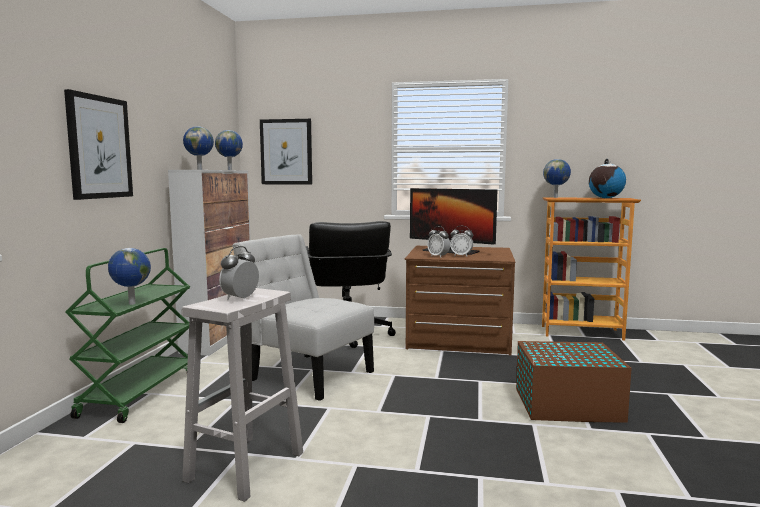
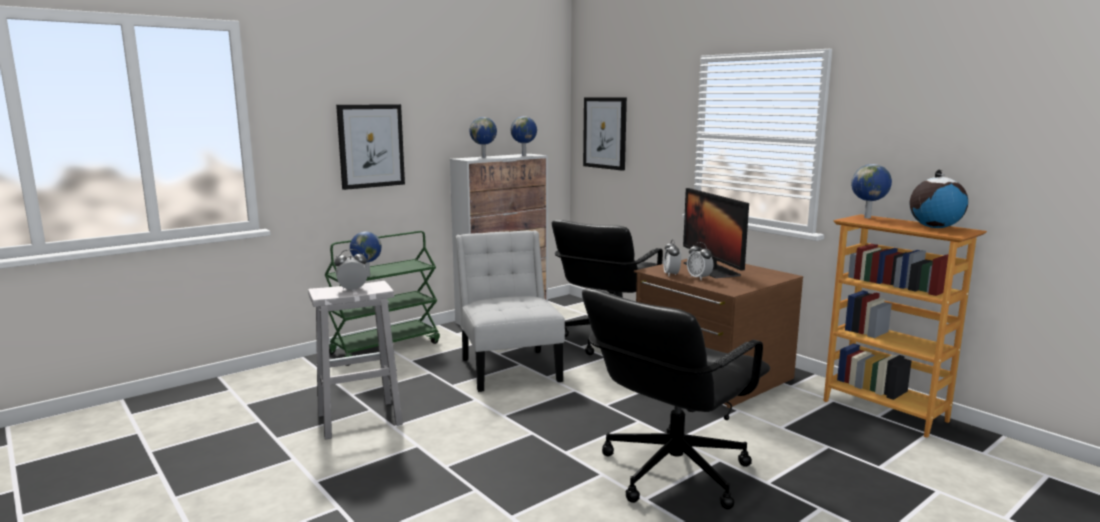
camera: 40 degrees right, 5 degrees up
brown storage box [516,341,632,423] -> black office chair [582,289,770,510]

